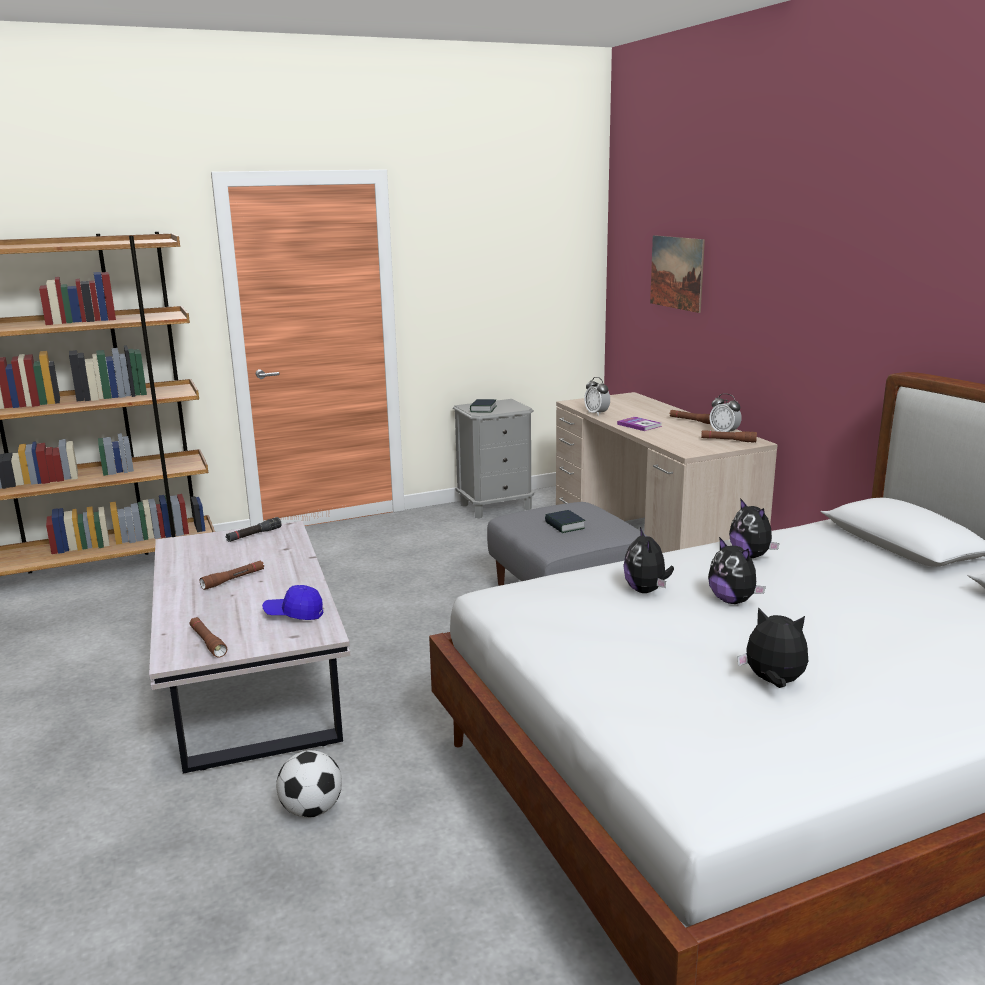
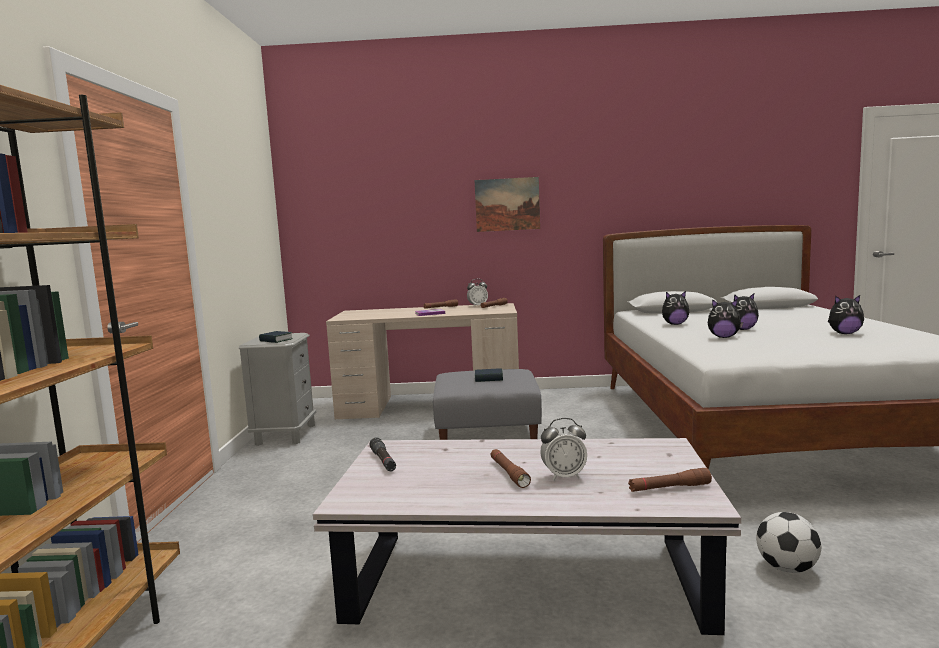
camera: 65 degrees left, 10 degrees down
blue cap [262,585,323,620] -> none
alarm clock [584,377,610,416] -> alarm clock moved to [540,418,587,480]
picture [650,235,705,313] -> picture moved to [475,177,540,232]
plush toy [737,607,808,688] -> plush toy turned 135 degrees counterclockwise [828,295,864,334]

